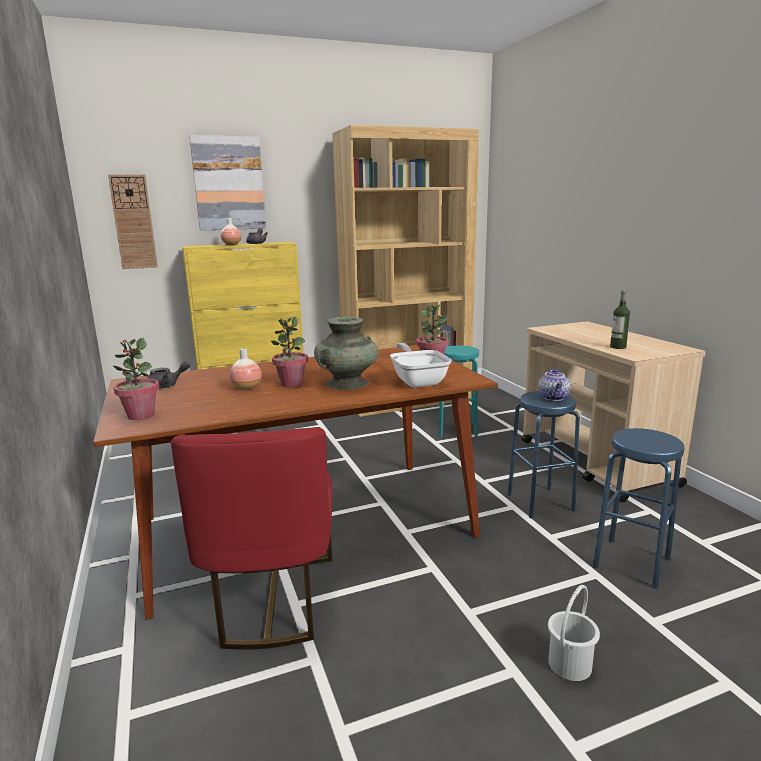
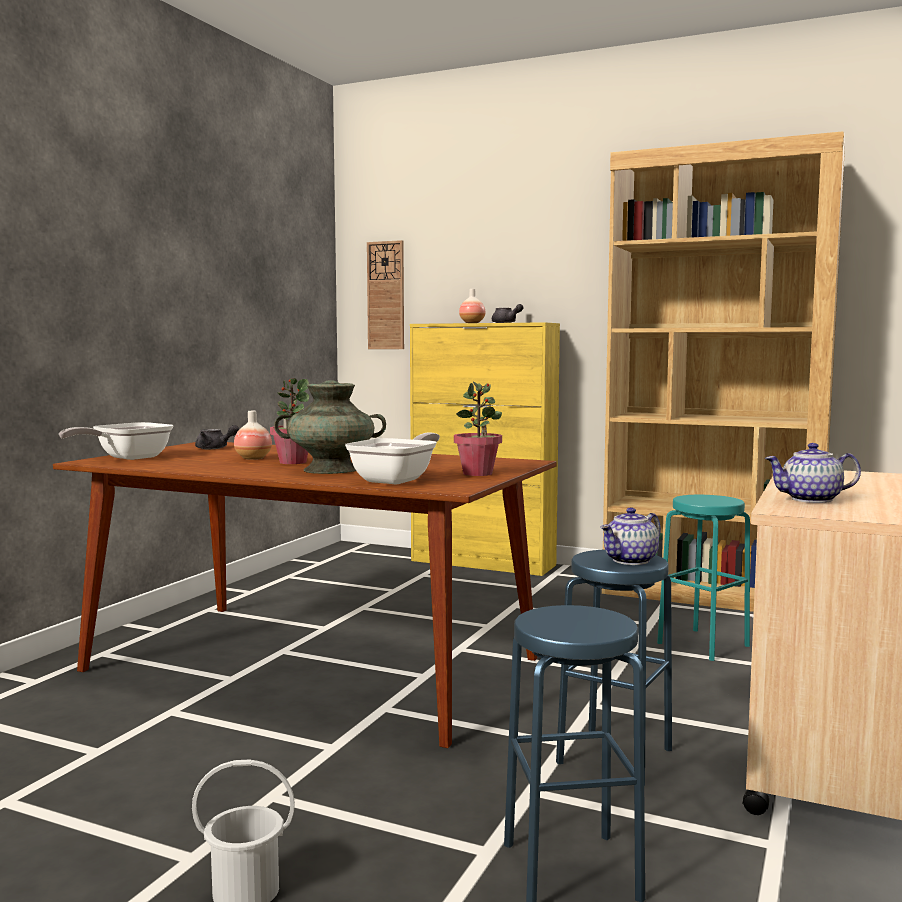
camera: 45 degrees right, 10 degrees down
potted plant [113,338,159,420] -> frying pan [59,422,174,460]
red chair [171,427,333,650] -> none
picture [189,135,266,231] -> none
bottle [610,290,630,349] -> teapot [765,443,861,503]

